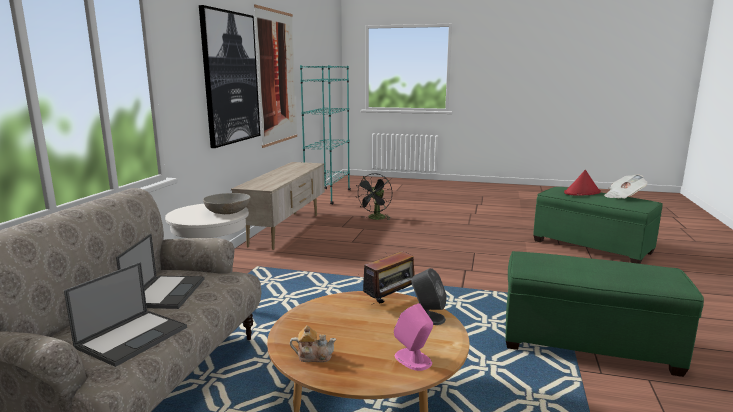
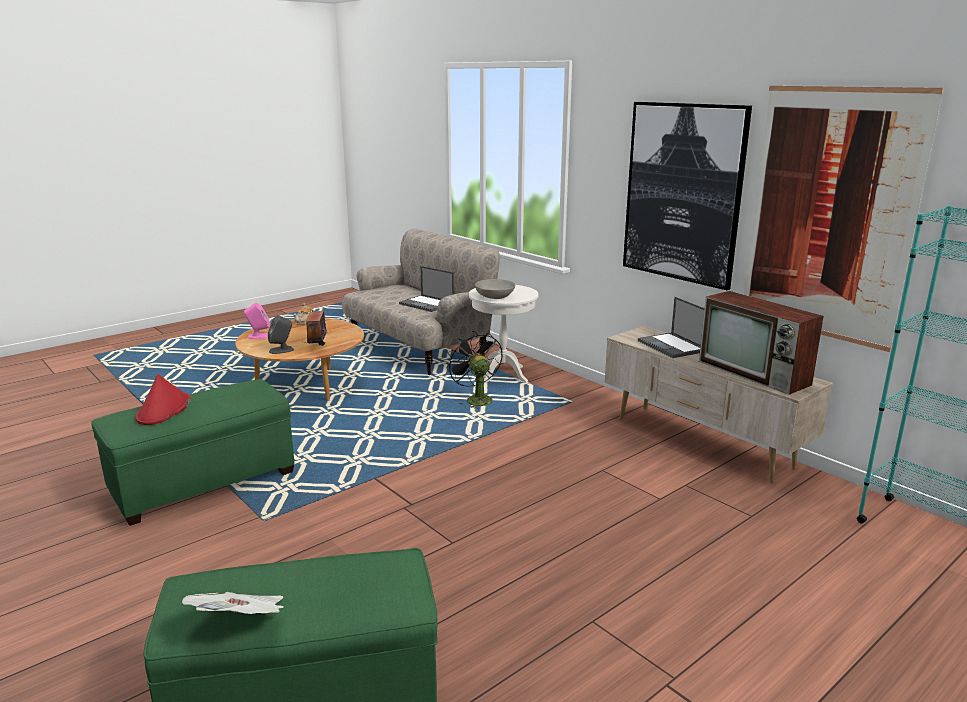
camera: 125 degrees right, 5 degrees up
laptop [64,262,187,367] -> laptop moved to [638,297,704,358]
black fan [355,173,392,220] -> black fan moved to [446,331,502,409]
red hat [564,170,601,196] -> red hat moved to [135,374,191,425]
none -> television [699,291,824,394]

